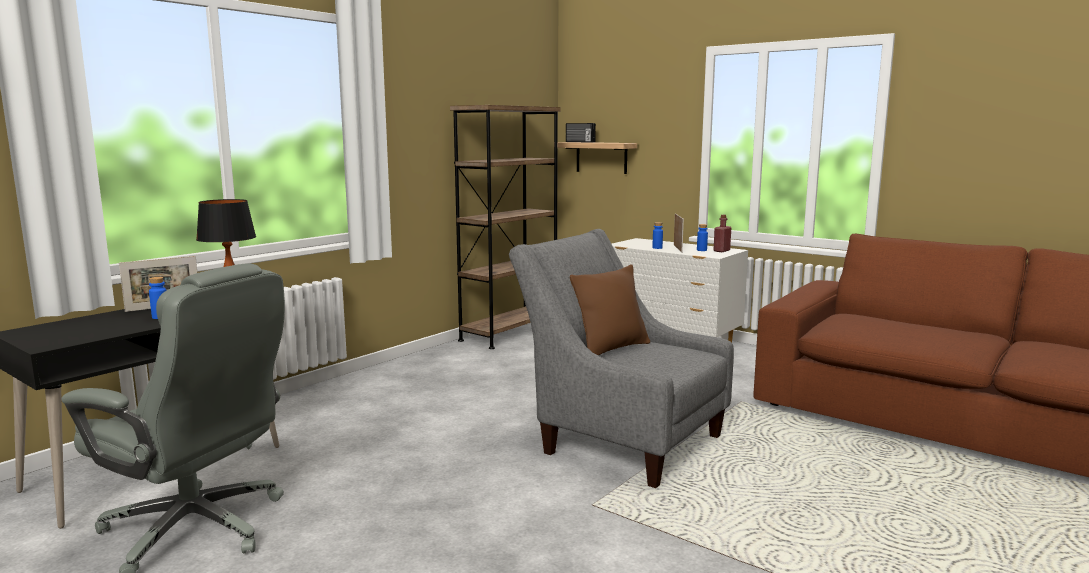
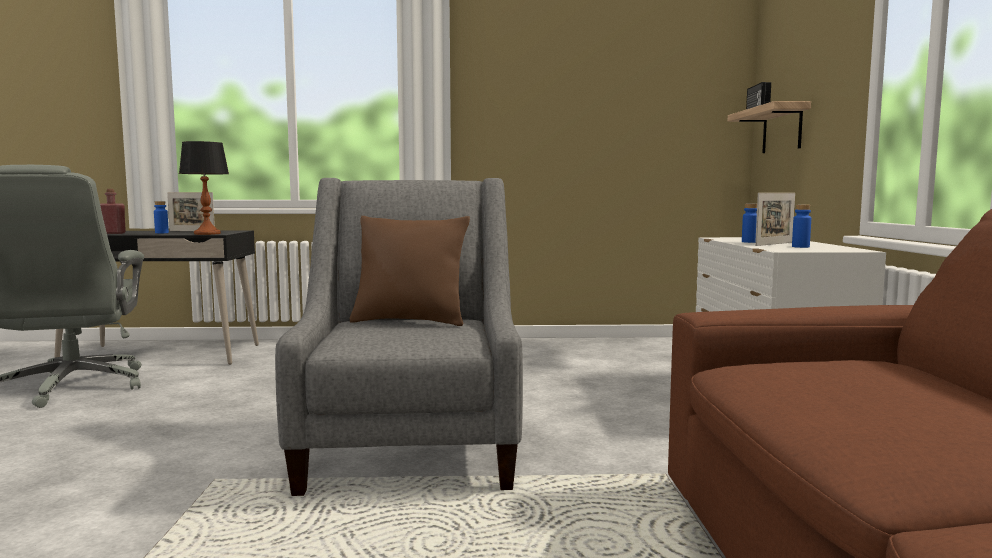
camera: 50 degrees right, 5 degrees down
brown bookcase [450,105,561,349] -> none
red bottle [714,215,731,252] -> red bottle moved to [100,189,126,234]

